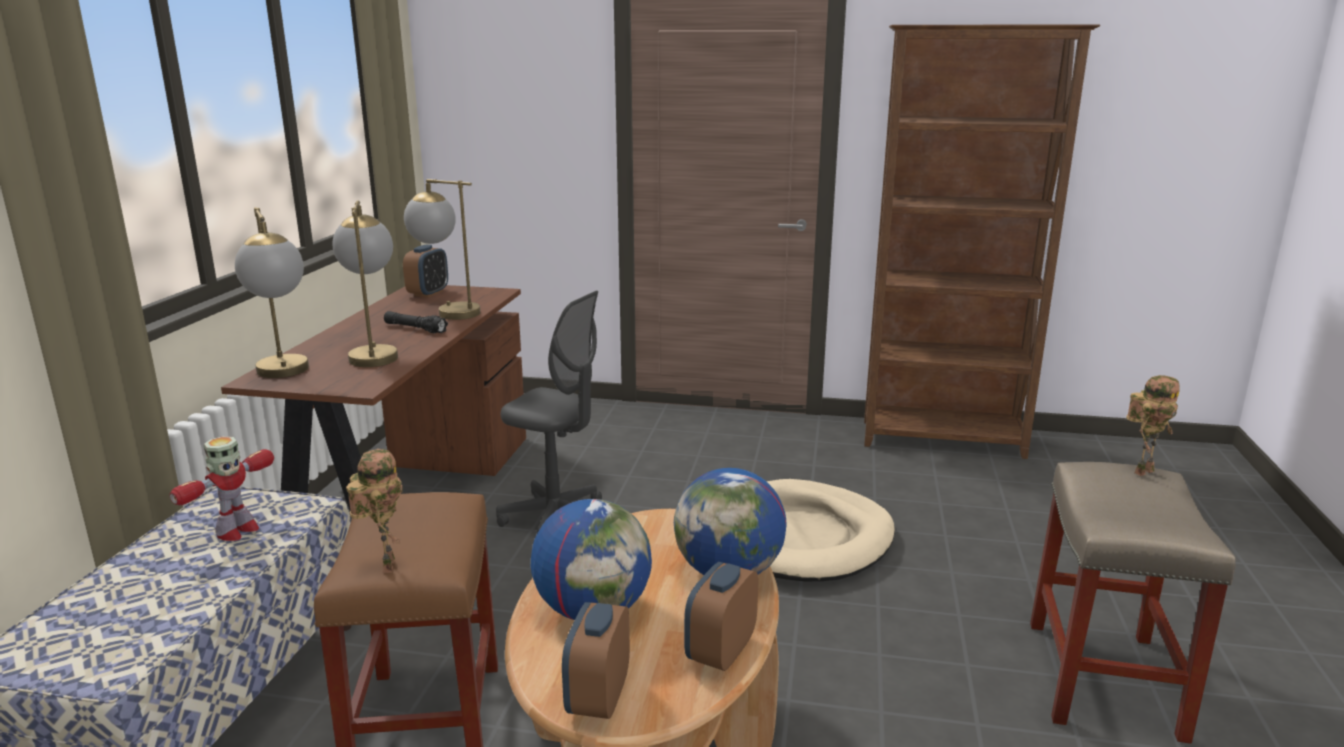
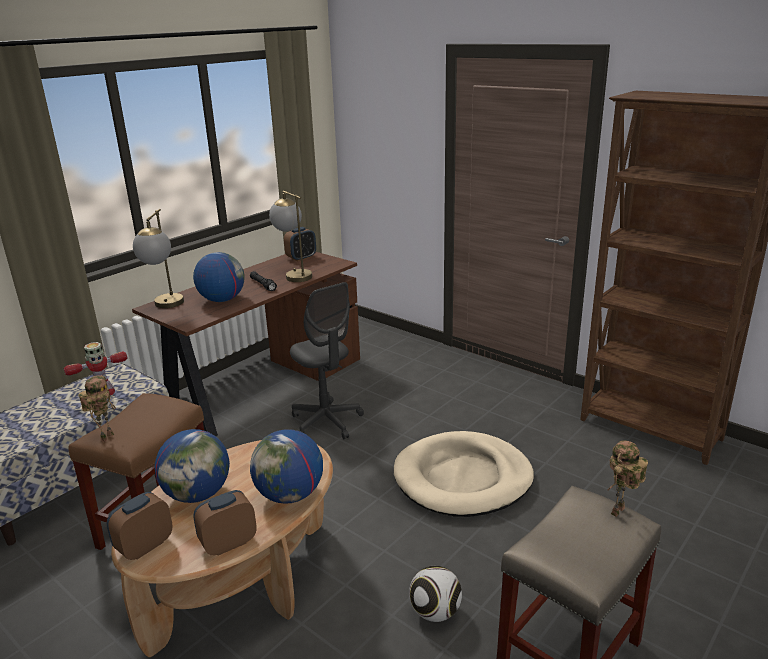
camera: 30 degrees right, 5 degrees up
table lamp [333,200,398,367] -> globe [193,252,245,302]
toy robot [1126,375,1180,476] -> toy robot turned 135 degrees clockwise [608,441,648,517]
none -> football [409,566,462,622]

